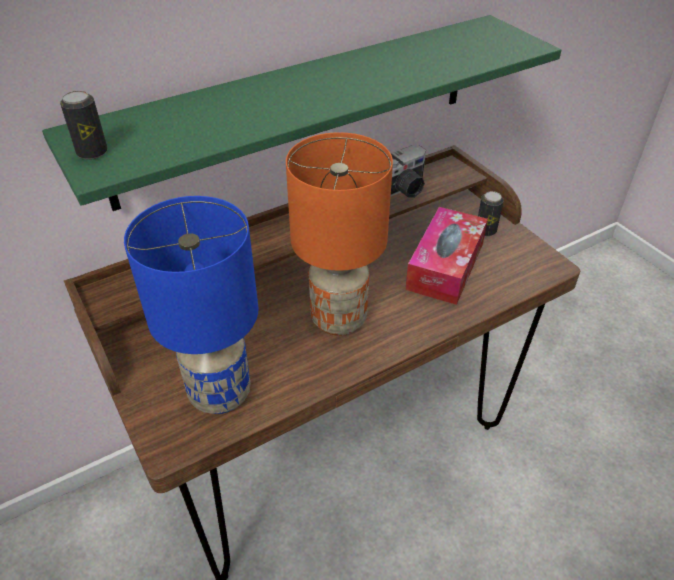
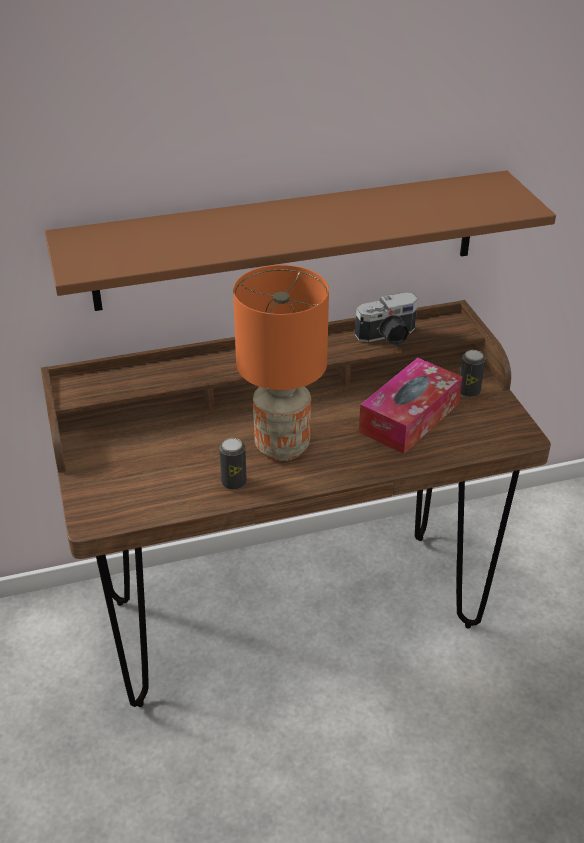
camera: 15 degrees right, 5 degrees down
green shelf [42,15,562,211] -> brown shelf [45,170,556,311]
can [60,90,108,160] -> can moved to [219,438,247,490]
blue table lamp [124,196,259,414] -> none

